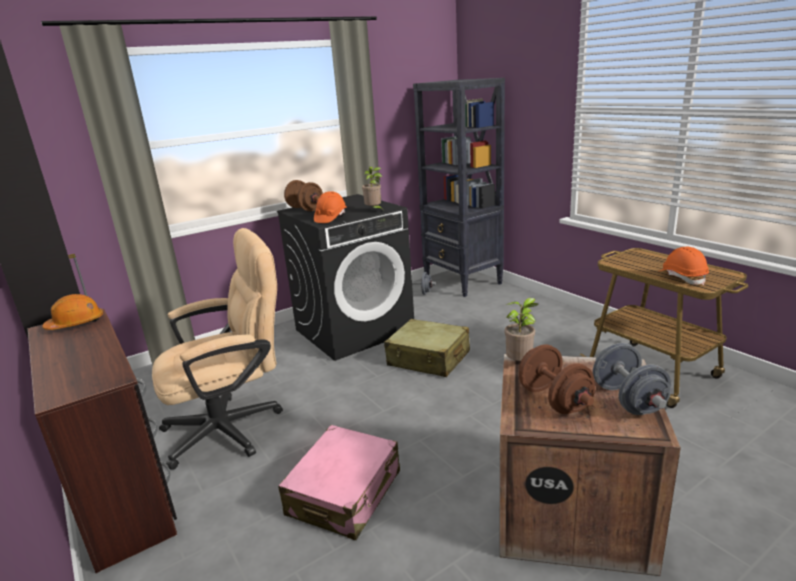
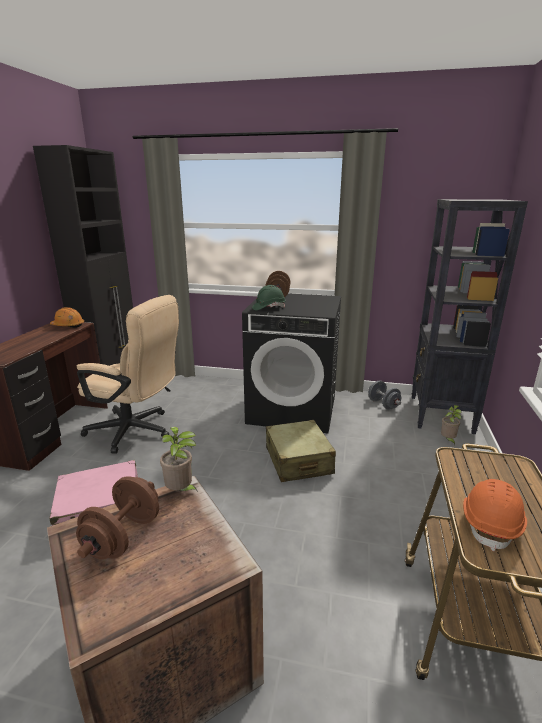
camera: 45 degrees right, 0 degrees up
orange hard hat [314,191,347,223] -> green hard hat [252,285,286,310]
potted plant [362,167,384,211] -> potted plant moved to [441,405,462,446]
grey dumbbell [593,343,671,415] -> none

